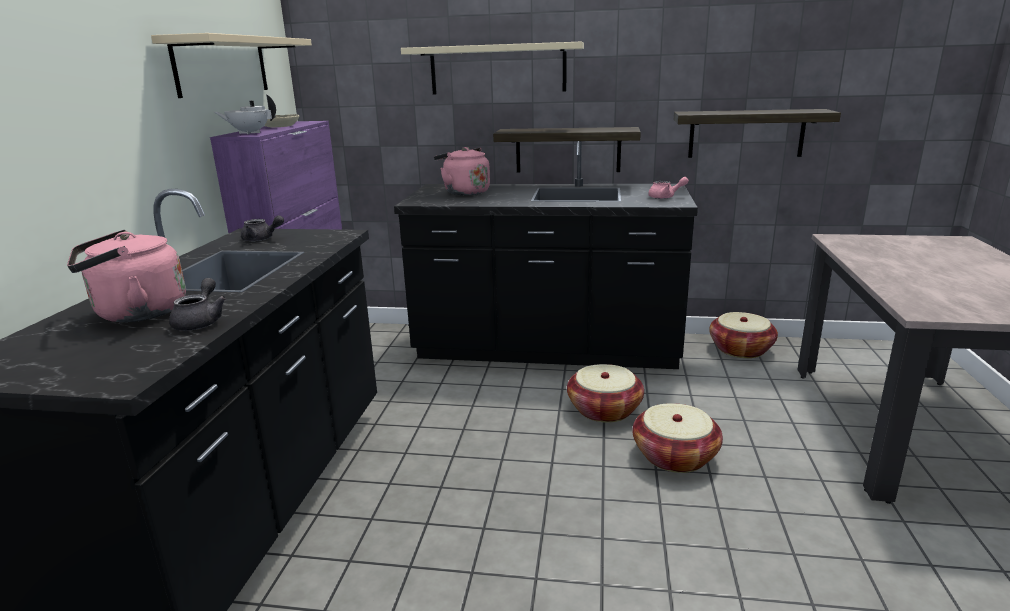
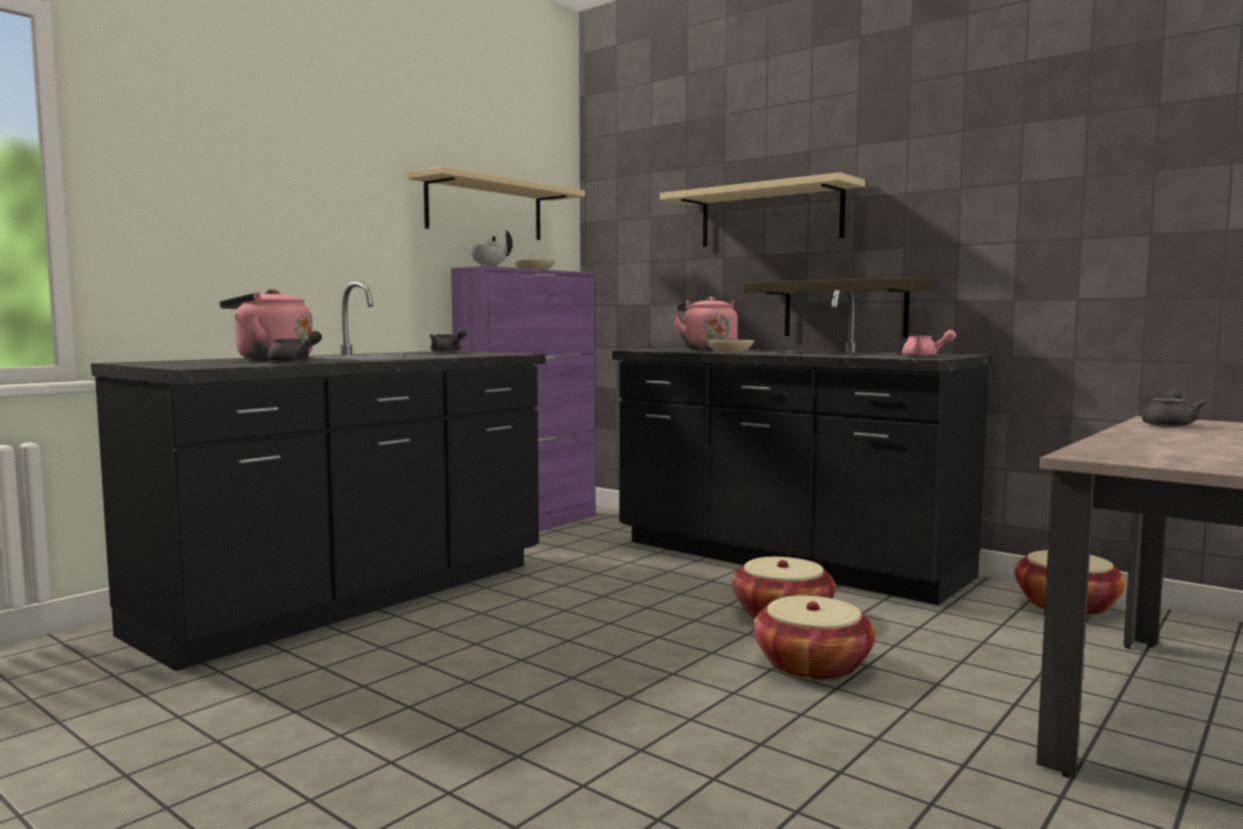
camera: 30 degrees right, 15 degrees down
shelf [674,109,841,158] -> none
none -> beige bowl [705,340,754,352]
none -> grey teapot [1142,389,1206,427]

